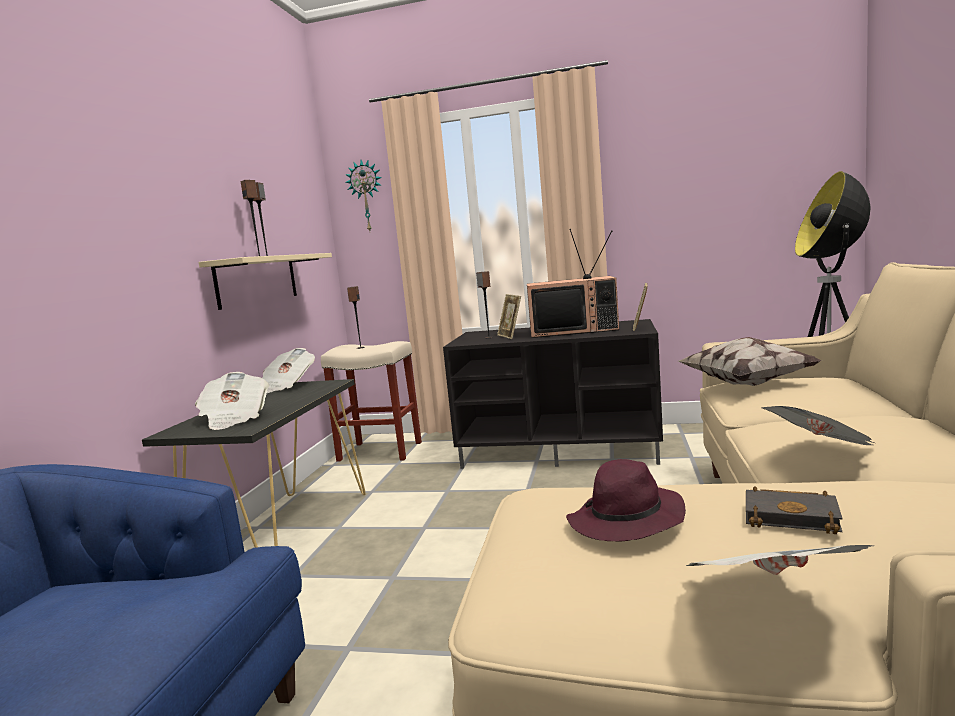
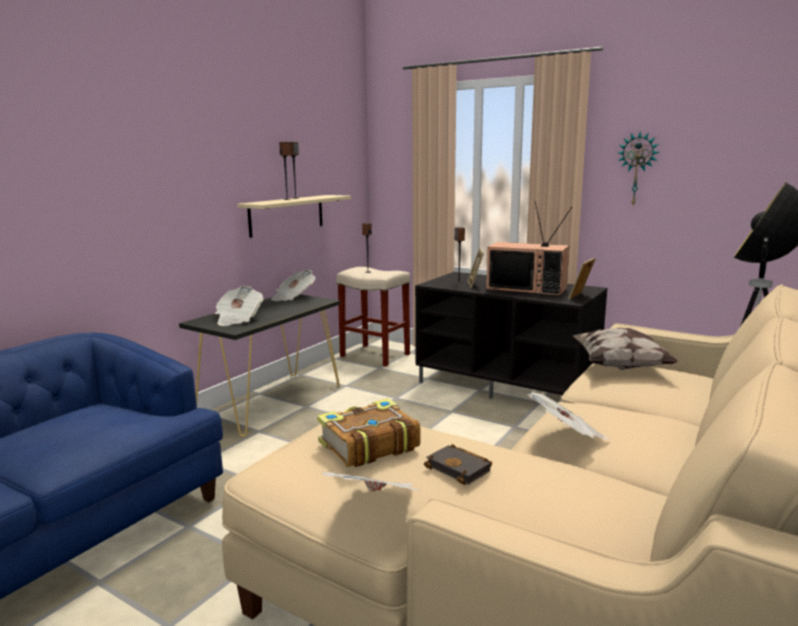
camera: 20 degrees right, 5 degrees up
wall clock [345,160,382,231] -> wall clock moved to [618,132,660,206]
purple hat [566,459,686,542] -> book [317,398,421,467]

